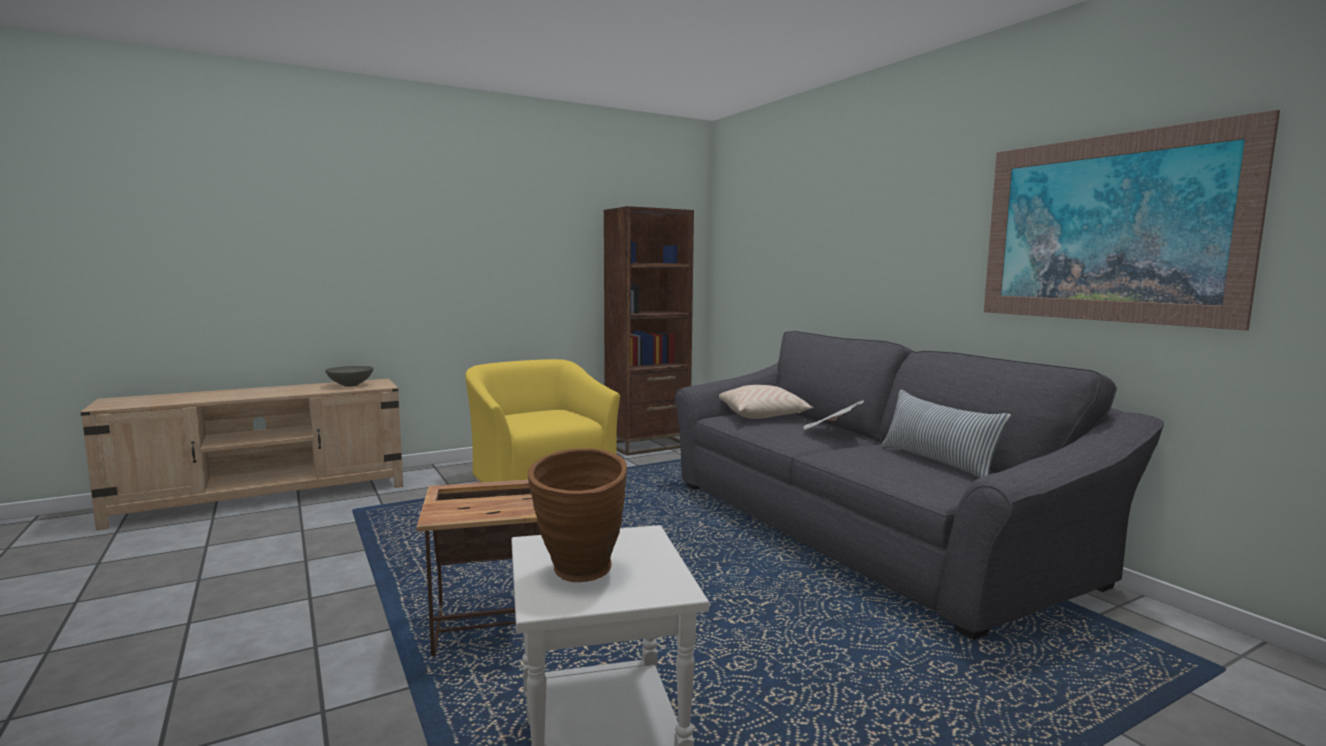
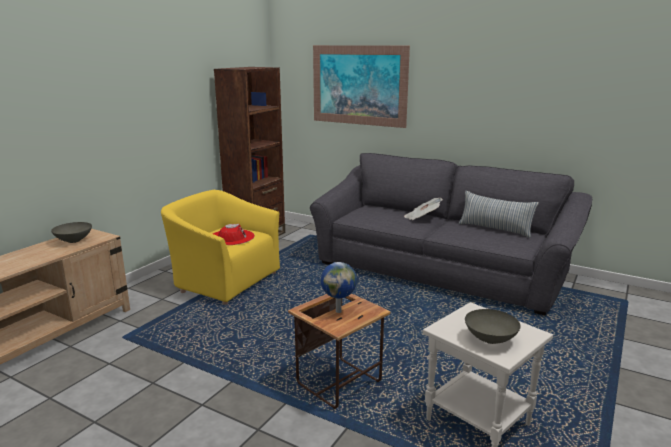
camera: 30 degrees left, 10 degrees up
brown vase [527,448,627,582] -> grey bowl [465,309,521,344]
beige pillow [719,385,813,419] -> none
picture [984,110,1280,330] -> picture moved to [313,45,410,128]
none -> red hat [213,224,255,245]
none -> globe [321,262,357,313]

